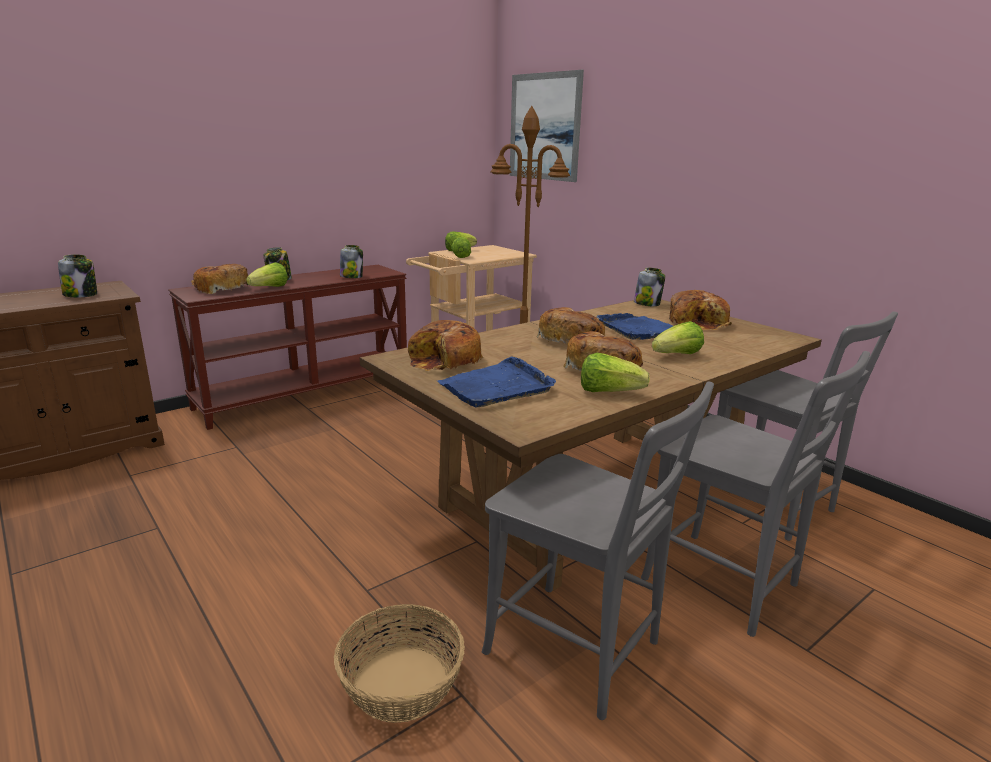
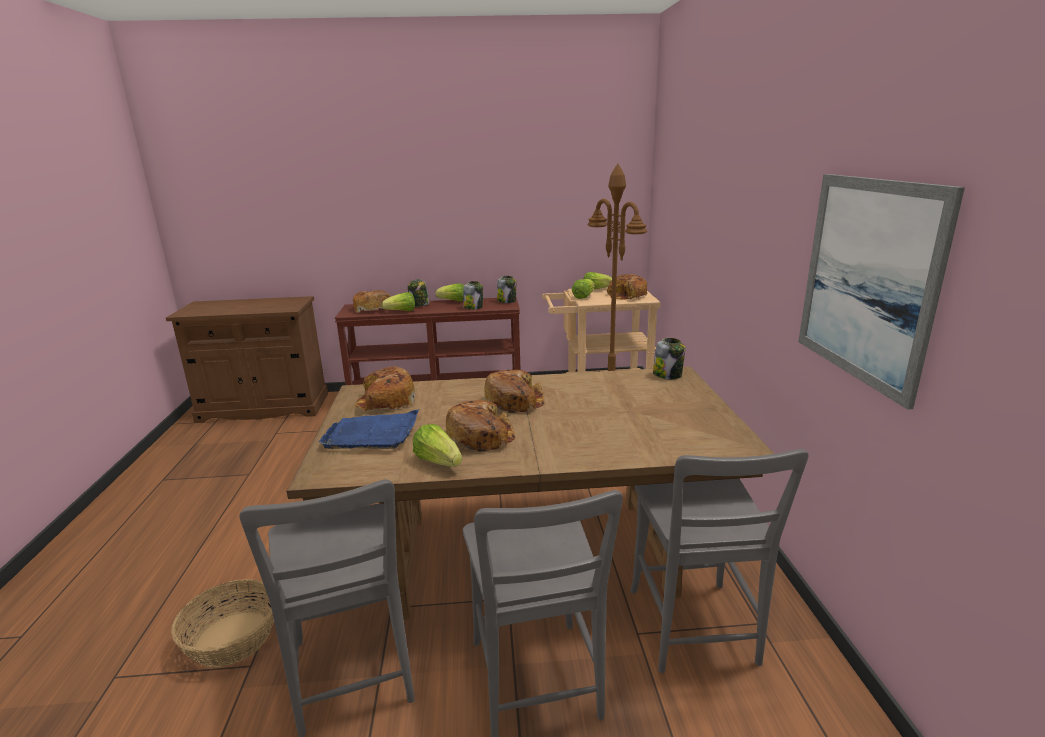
camera: 35 degrees right, 0 degrees up
jar [58,254,97,297] -> jar moved to [497,276,516,303]
picture [510,70,584,182] -> picture moved to [798,174,965,410]
blue tray [597,313,673,340] -> none
lettuce [652,321,704,354] -> lettuce moved to [435,283,464,302]
bread [669,290,732,330] -> bread moved to [607,274,648,300]

